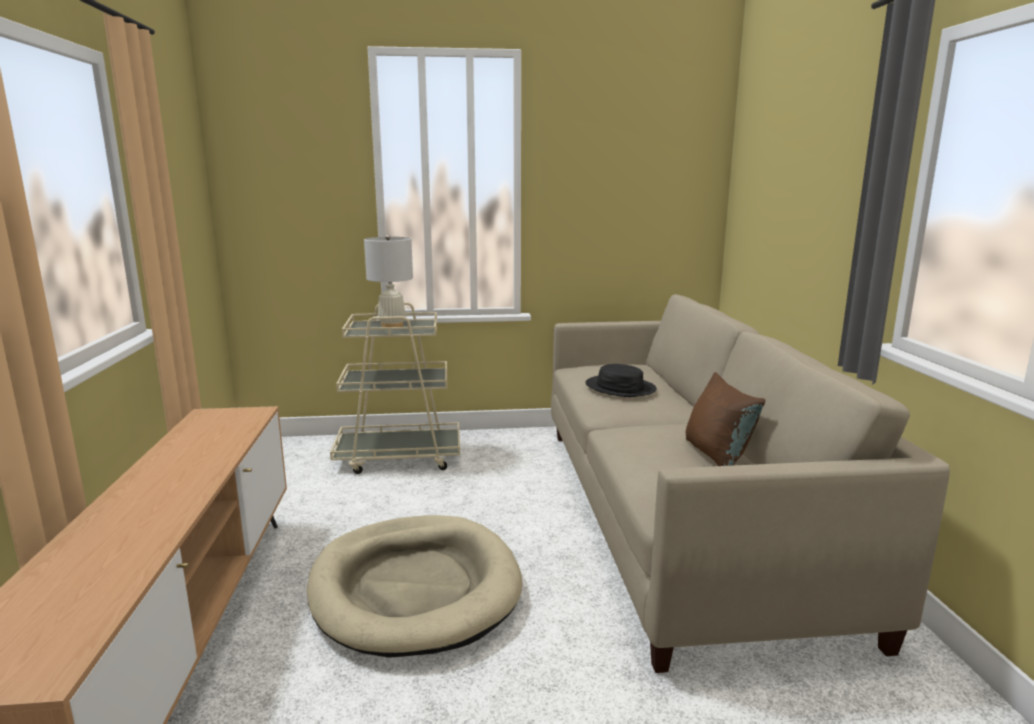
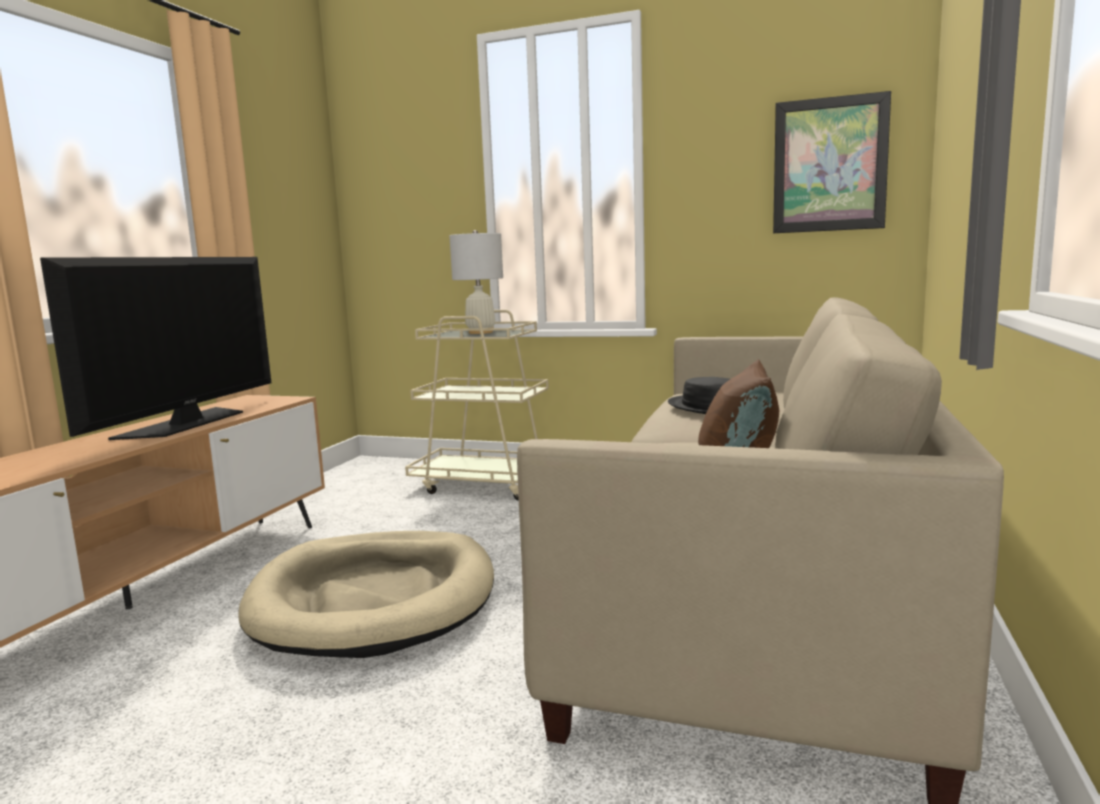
camera: 25 degrees right, 5 degrees down
none -> television [40,257,271,440]
none -> picture [773,91,891,233]

